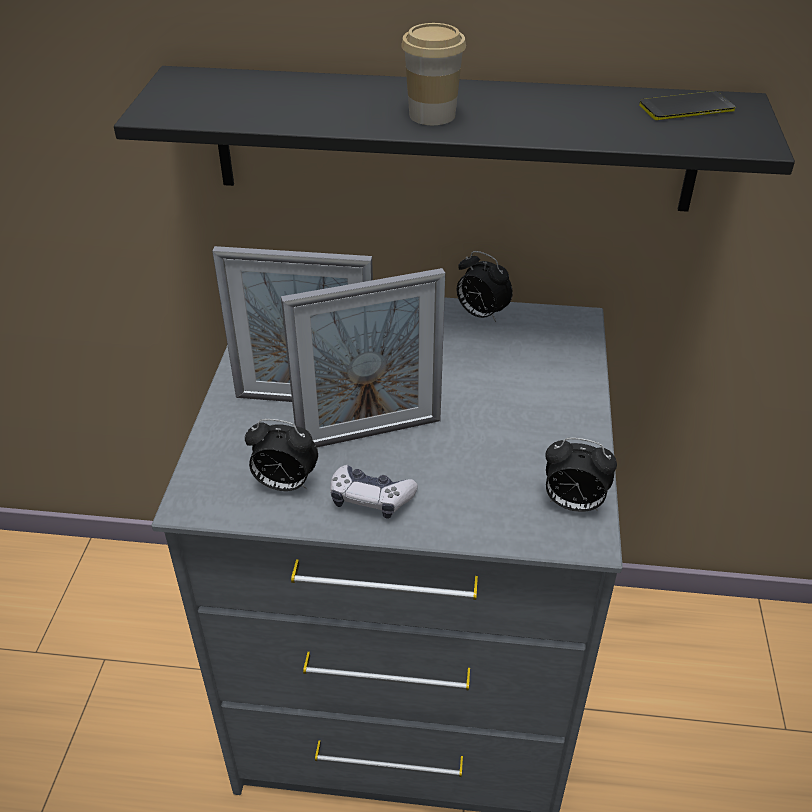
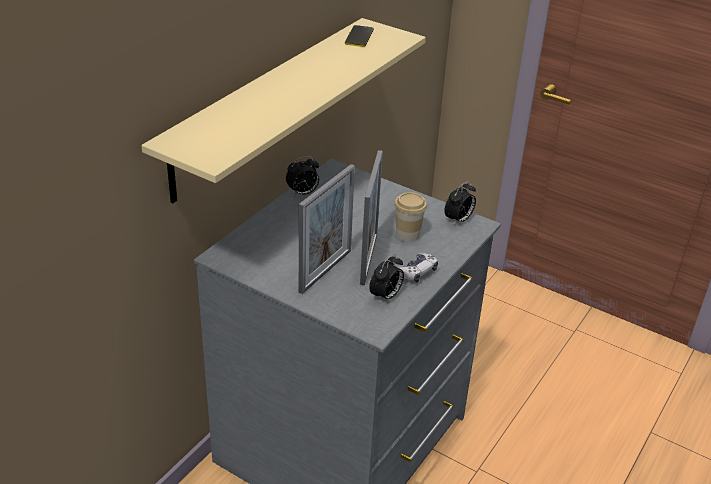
camera: 65 degrees left, 5 degrees down
black shelf [114,66,795,212] -> beige shelf [141,18,426,203]
cup [401,23,466,125] -> cup moved to [394,192,427,242]

